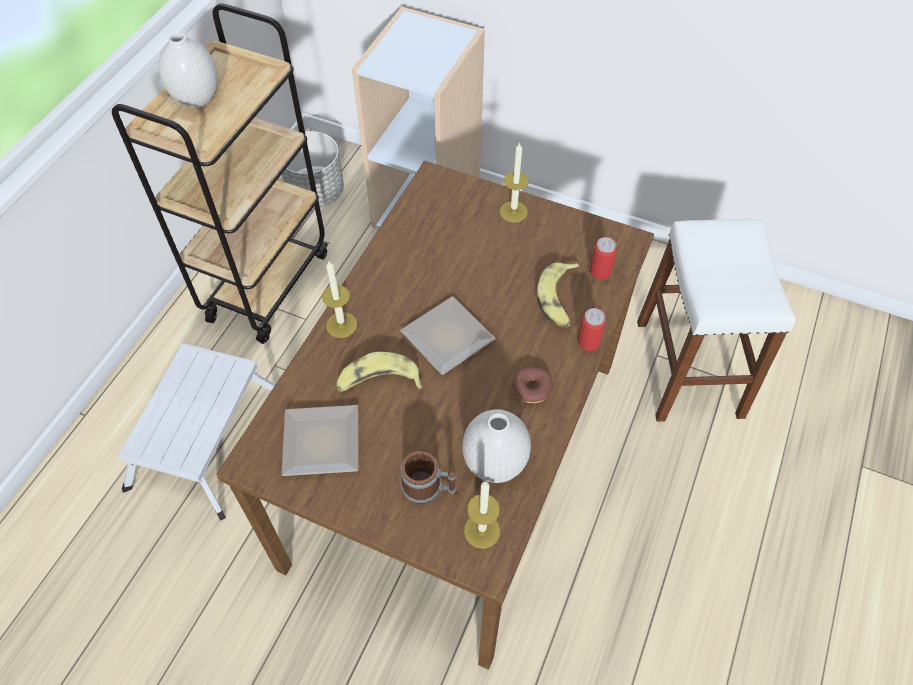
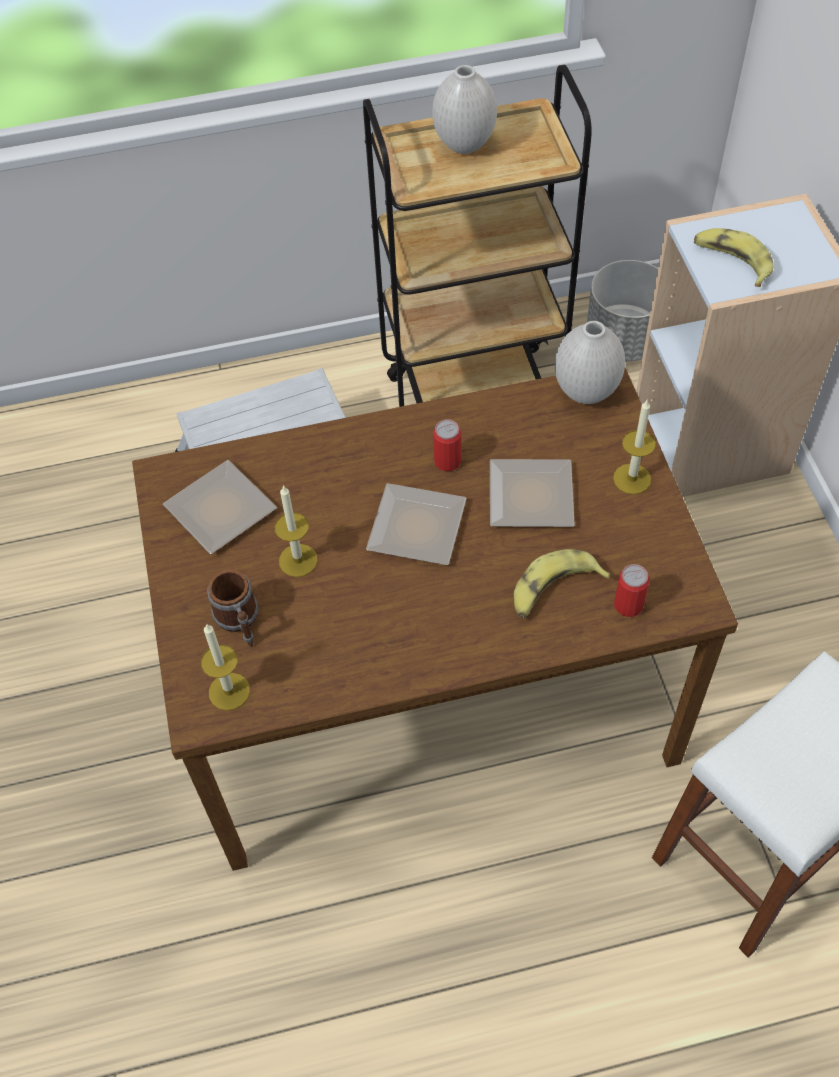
camera: 55 degrees right, 0 degrees up
candle [322,261,357,338] -> candle moved to [274,485,318,577]
banana [336,352,423,392] -> banana moved to [694,228,773,287]
white vase [463,409,531,483] -> white vase moved to [555,321,625,404]
donut [512,367,552,403] -> none
can [578,308,606,351] -> can moved to [433,419,461,471]
none -> plate [490,459,575,527]

